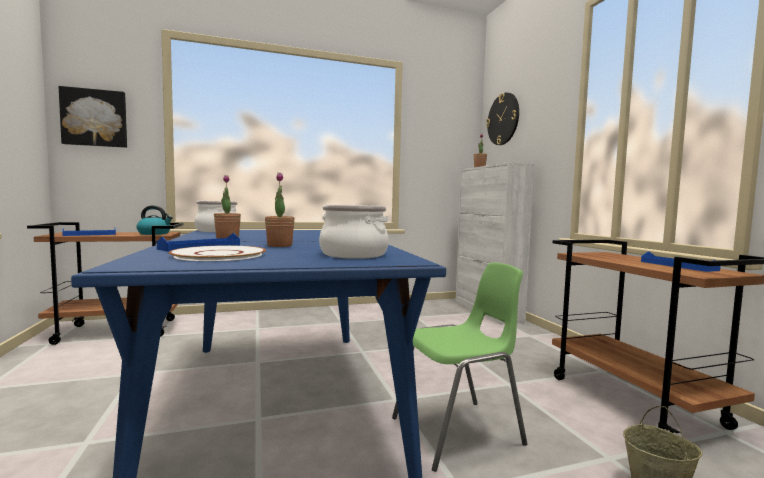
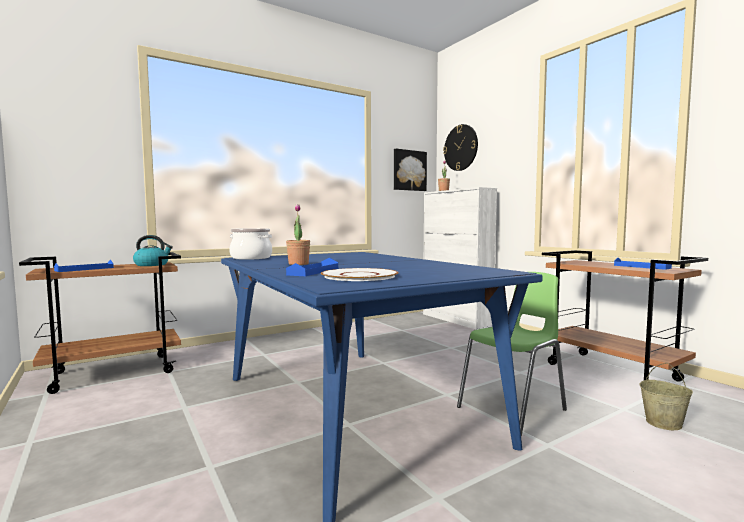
camera: 15 degrees left, 0 degrees up
picture [59,86,127,148] -> picture moved to [394,149,427,191]
potted plant [265,172,295,247] -> none
cooking pot [319,205,389,259] -> none

